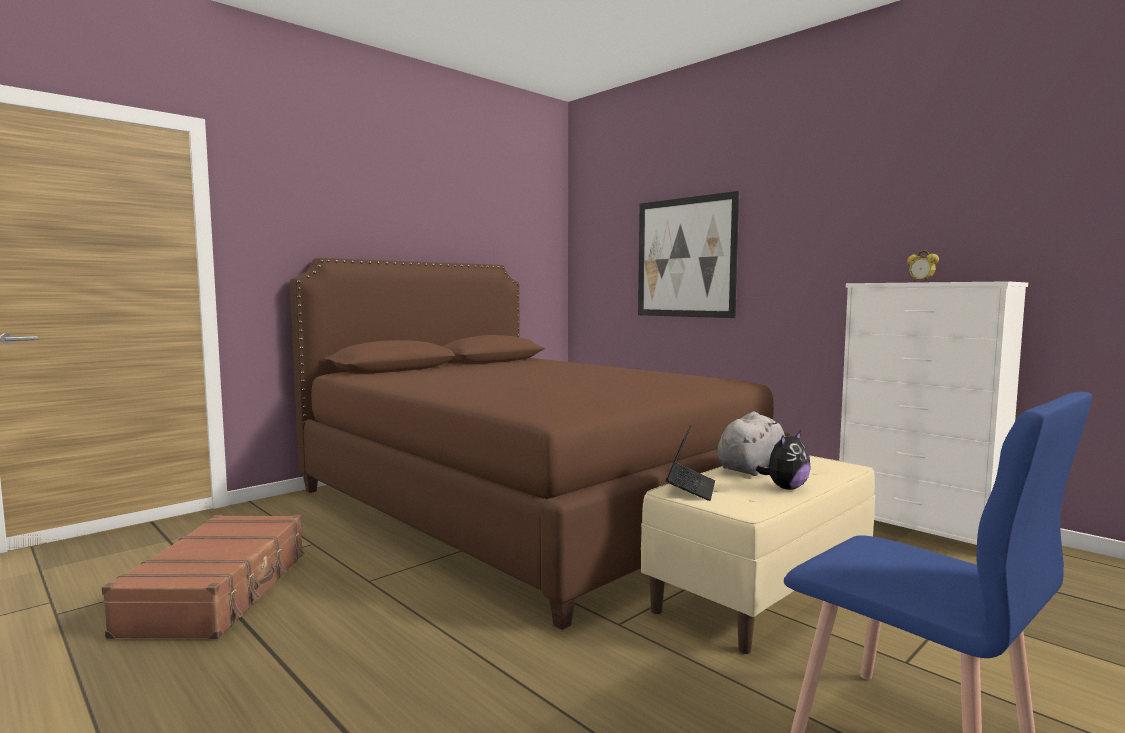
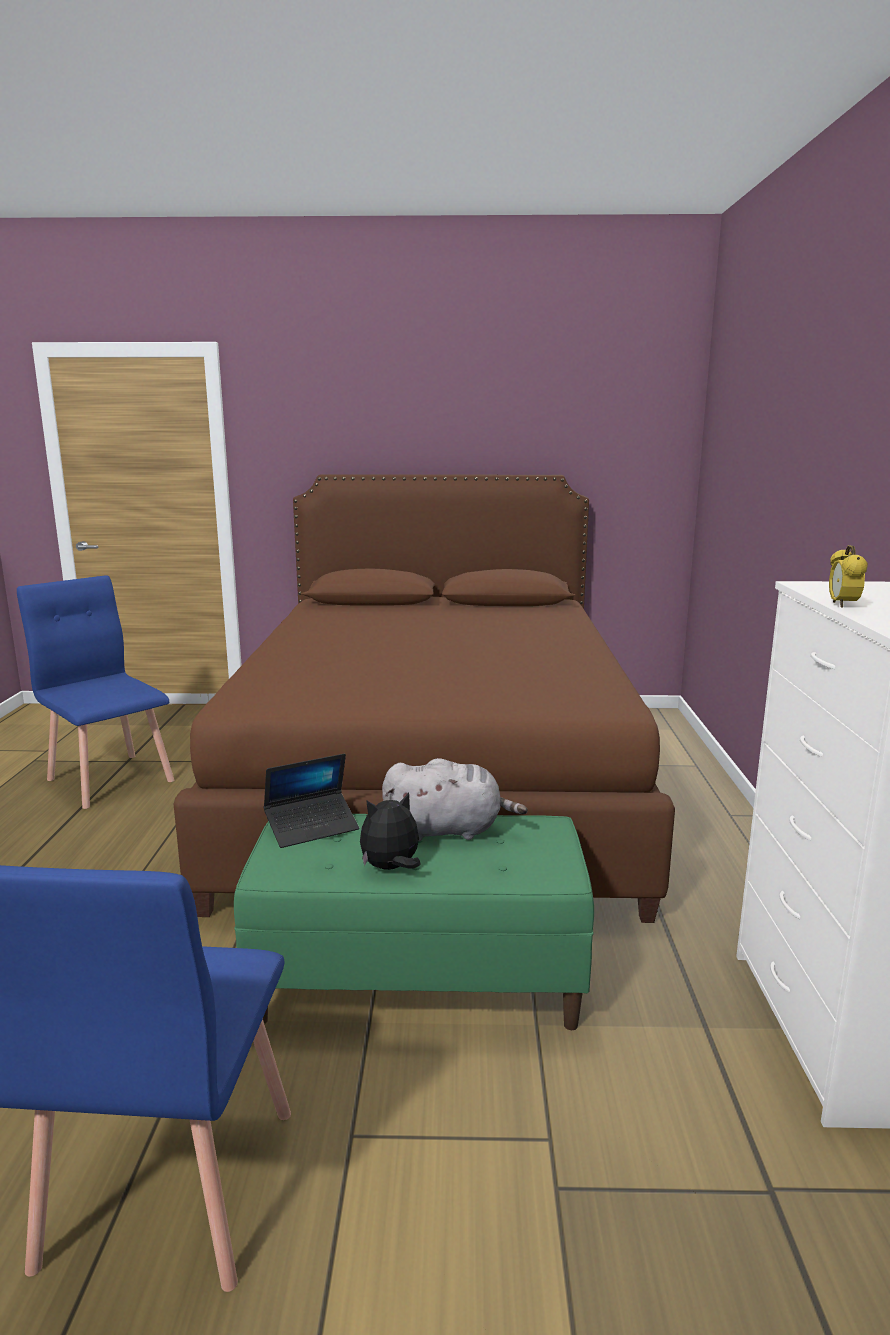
camera: 45 degrees right, 10 degrees up
brown suitcase [102,515,304,639] -> blue chair [17,575,175,809]
picture [638,191,739,318] -> none
beige bench [641,455,875,654] -> green bench [234,814,594,1030]
plush toy [756,431,811,490] -> plush toy turned 150 degrees clockwise [360,792,421,870]

